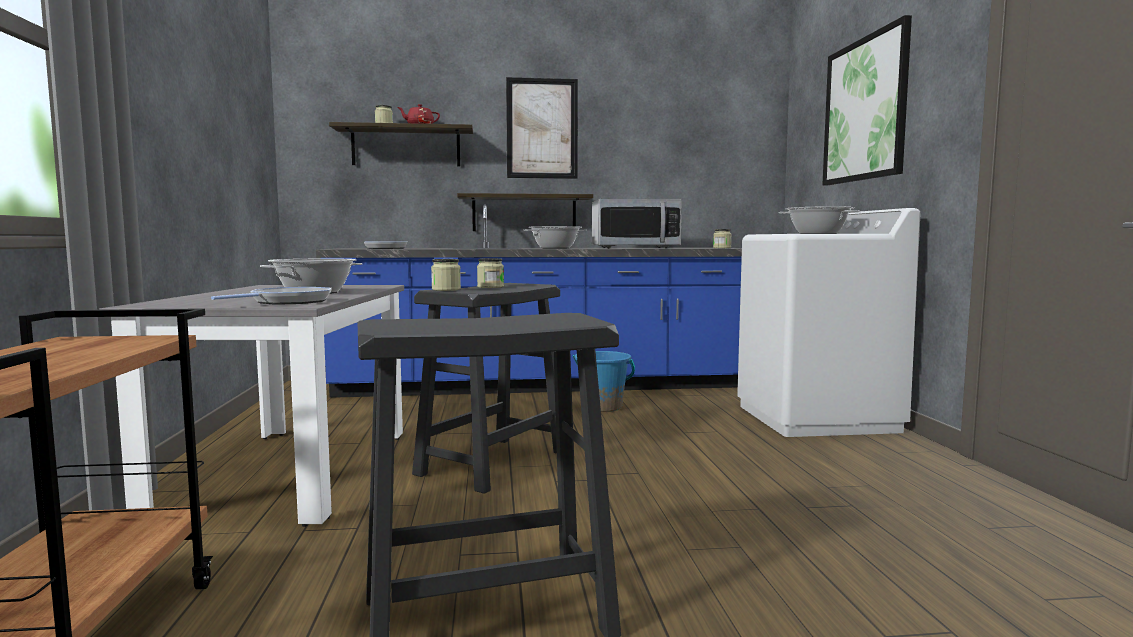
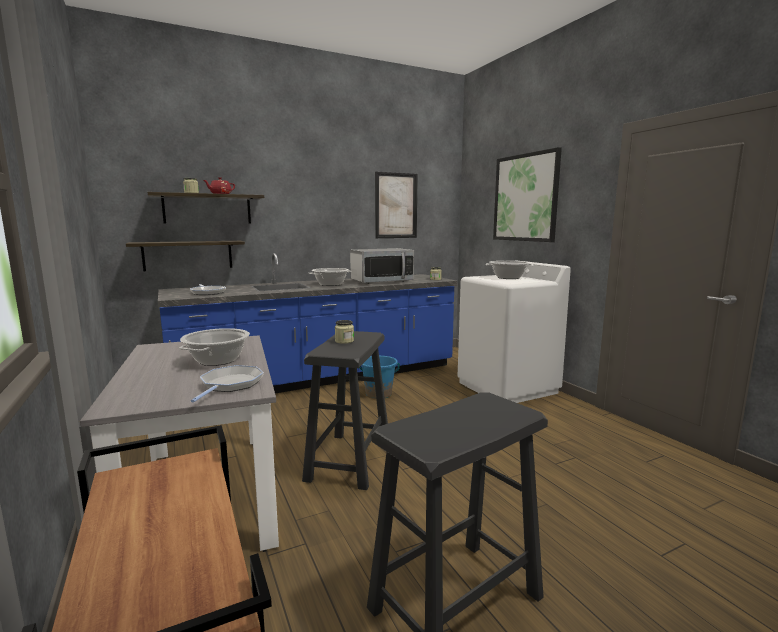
camera: 20 degrees left, 5 degrees up
jar [431,259,461,291] -> none
shelf [457,193,593,231] -> shelf moved to [126,241,245,271]
picture [506,77,578,179] -> picture moved to [375,172,418,238]

